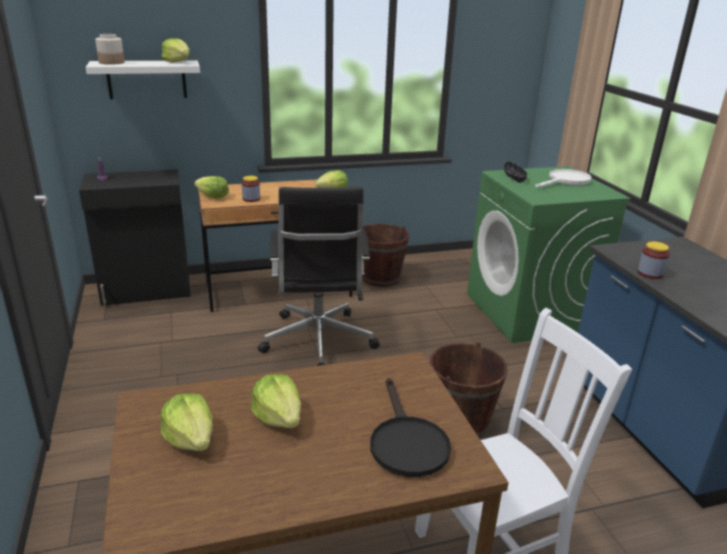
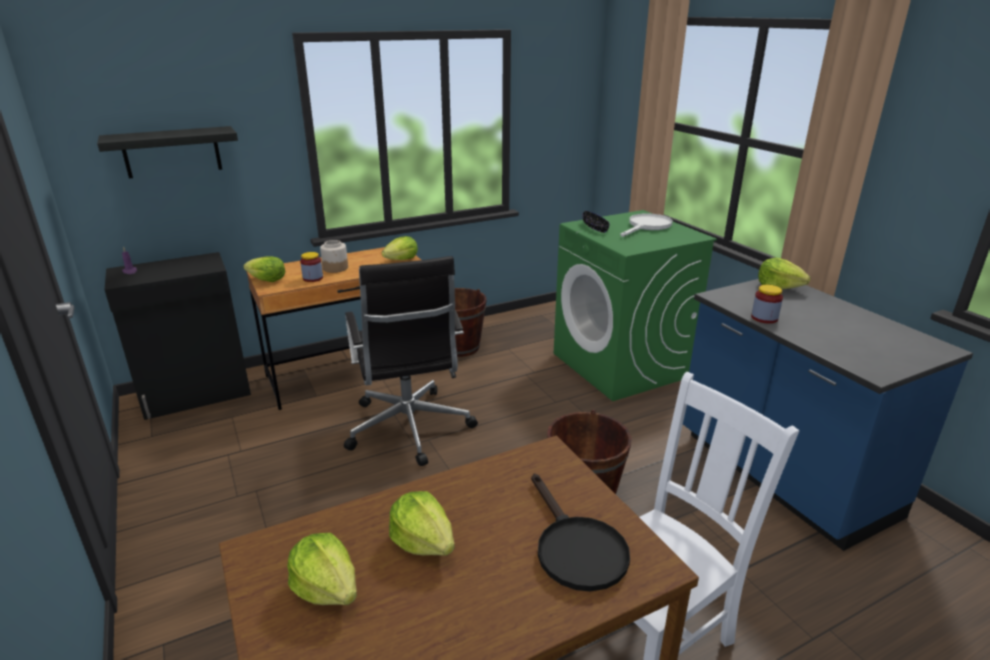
camera: 10 degrees left, 0 degrees up
white shelf [86,60,200,99] -> black shelf [97,126,238,178]
jar [95,34,125,65] -> jar moved to [320,240,348,273]
lettuce [162,38,190,63] -> lettuce moved to [758,257,810,289]

